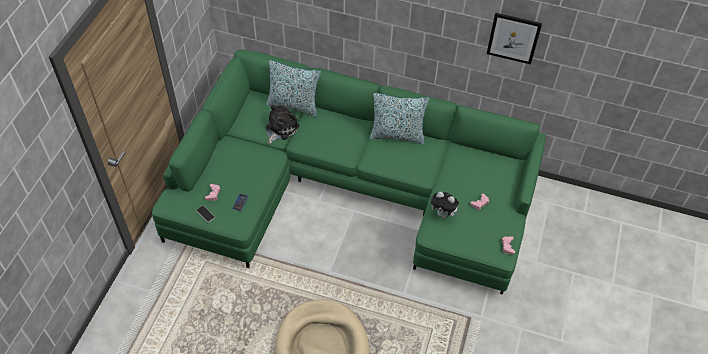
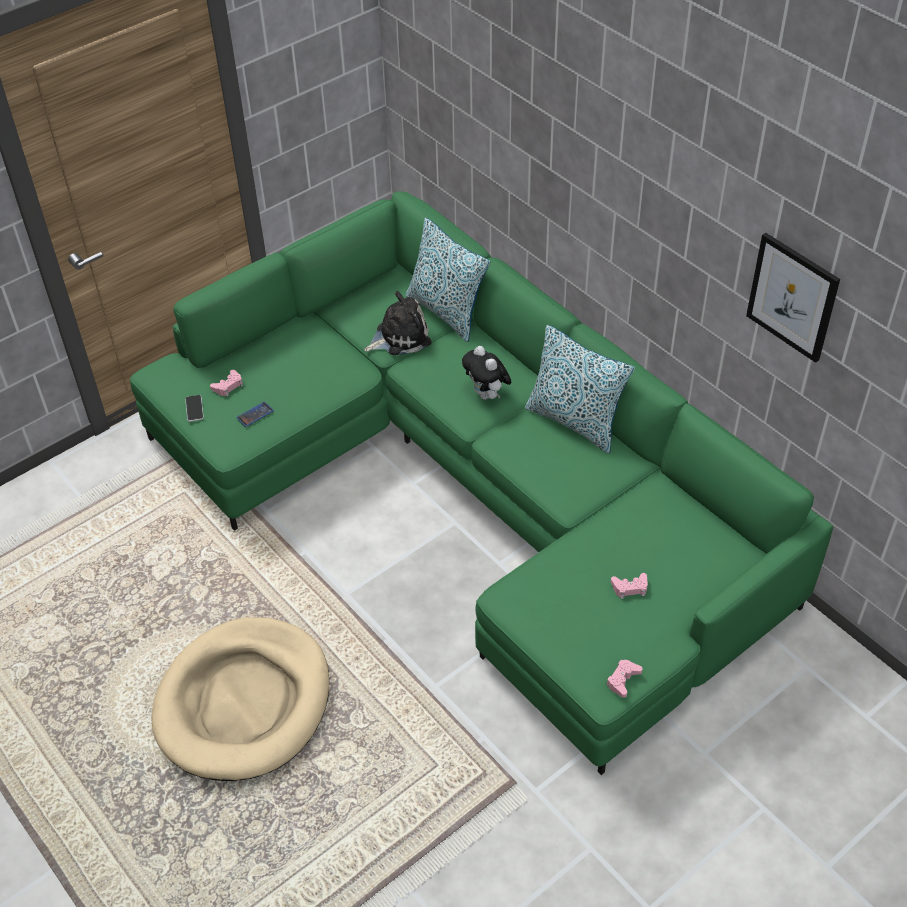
camera: 35 degrees right, 5 degrees down
plush toy [431,192,459,218] -> plush toy moved to [462,346,511,400]

